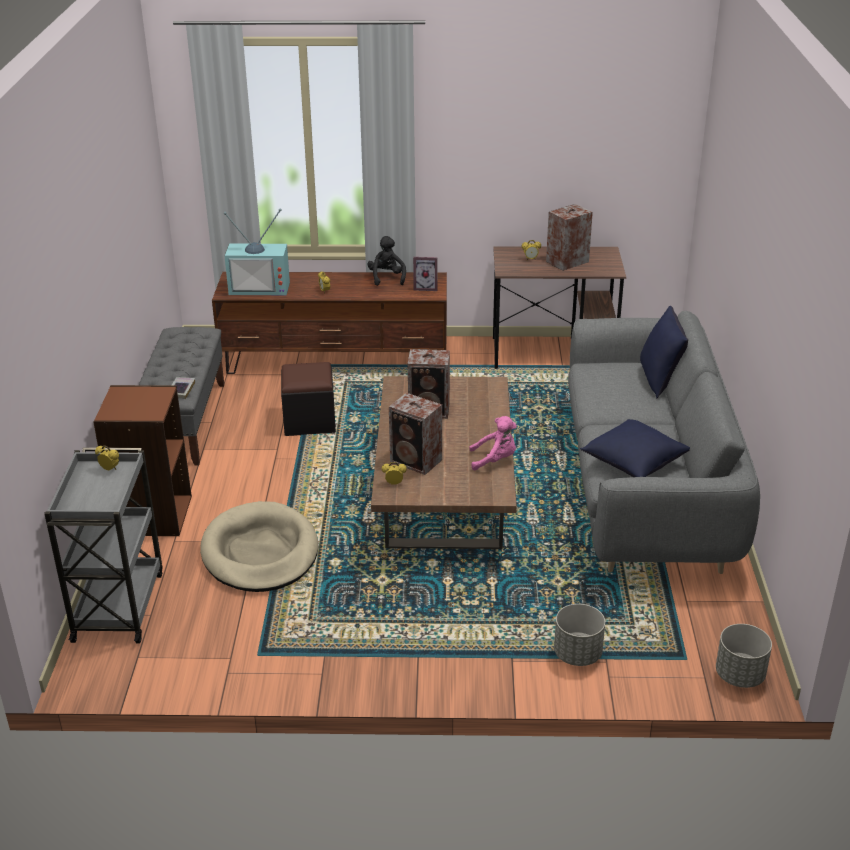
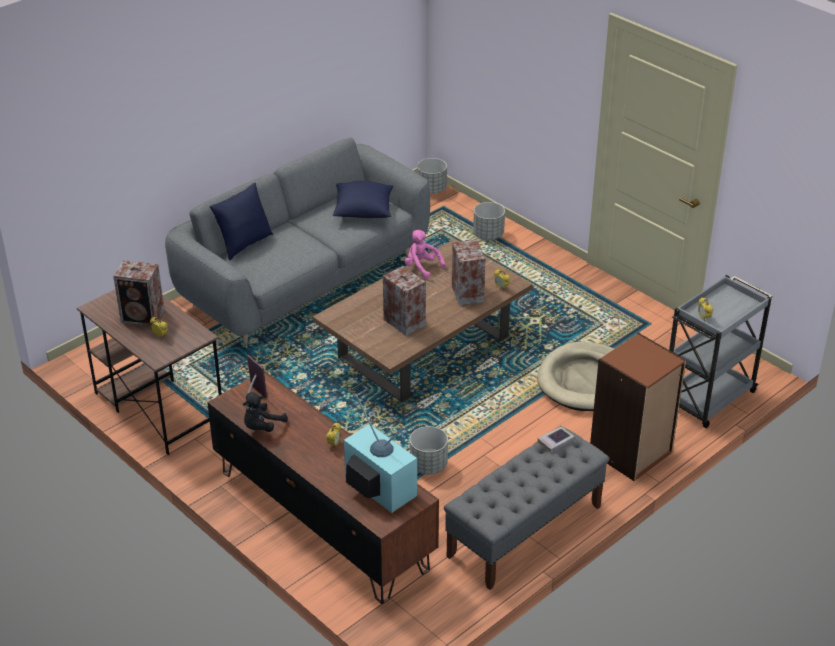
camera: 135 degrees left, 5 degrees up
black ottoman [281,362,336,436] -> grey planter [410,426,448,474]

